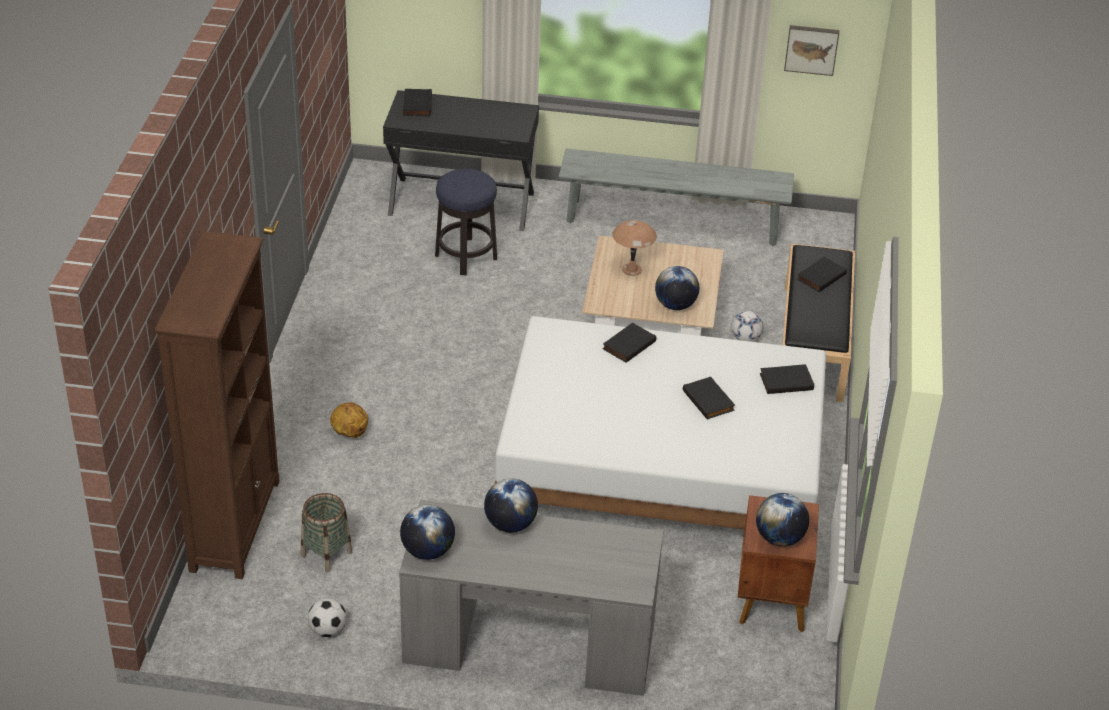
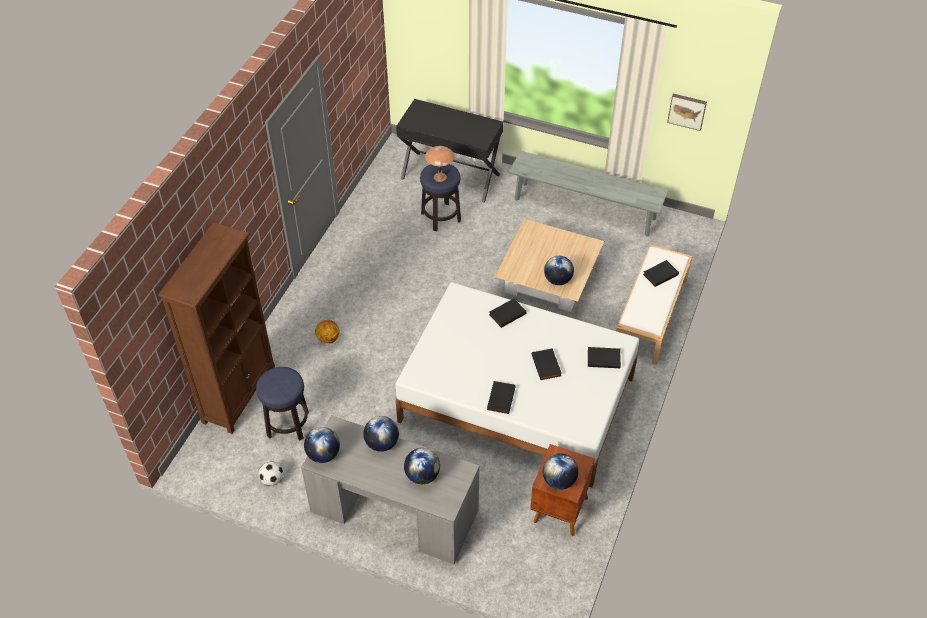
camera: 15 degrees right, 10 degrees up
basket [301,493,352,572] -> stool [256,367,309,441]
black book [403,89,432,116] -> black book moved to [487,381,516,414]
brown table lamp [613,220,657,276] -> brown table lamp moved to [425,146,454,182]
football [731,311,764,342] -> none
black bench [783,244,855,402] -> white bench [616,244,692,365]
none -> globe [404,448,440,484]

